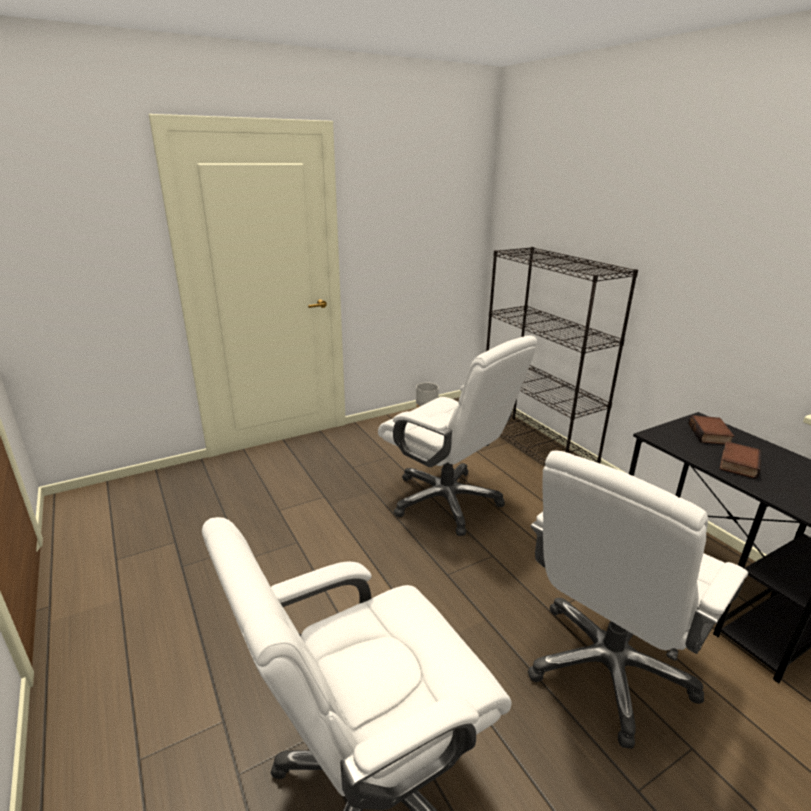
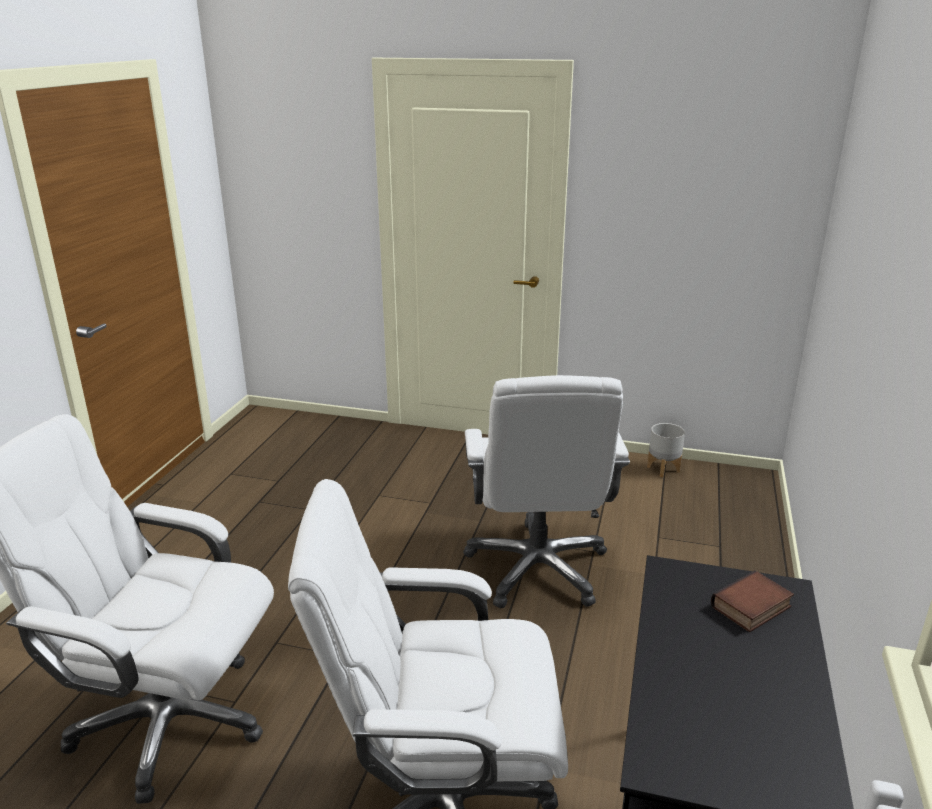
camera: 45 degrees right, 0 degrees up
black bookcase [486,247,638,464] -> none
book [720,441,761,479] -> none

